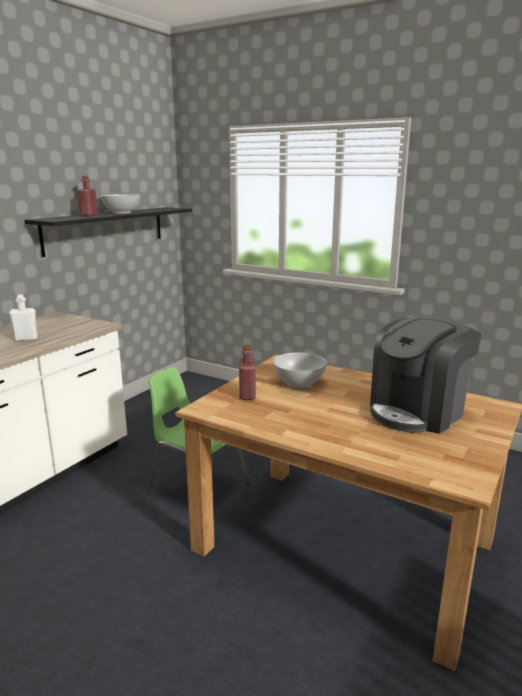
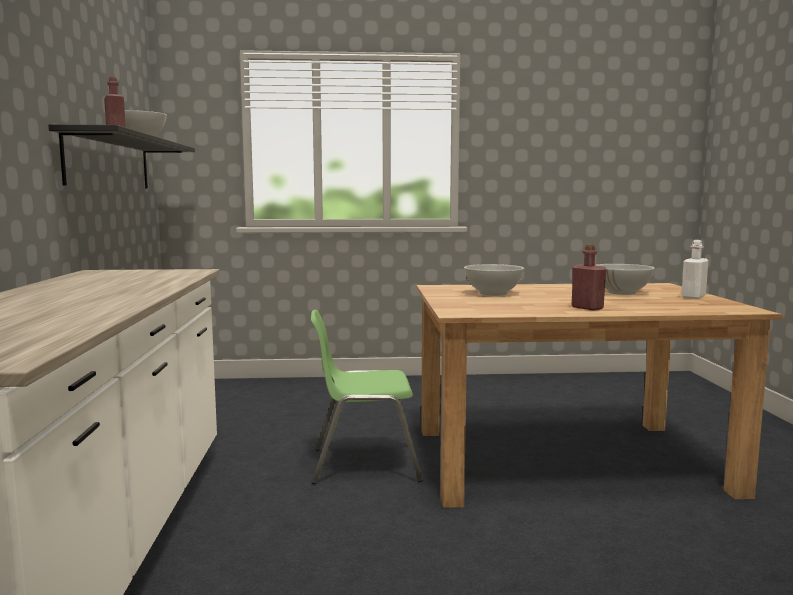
camera: 35 degrees left, 10 degrees down
white bottle [9,294,38,341] -> white bottle moved to [681,240,708,299]
red bottle [239,345,256,400] -> red bottle moved to [572,245,607,310]
coffee machine [370,317,482,434] -> white bowl [595,264,655,295]

